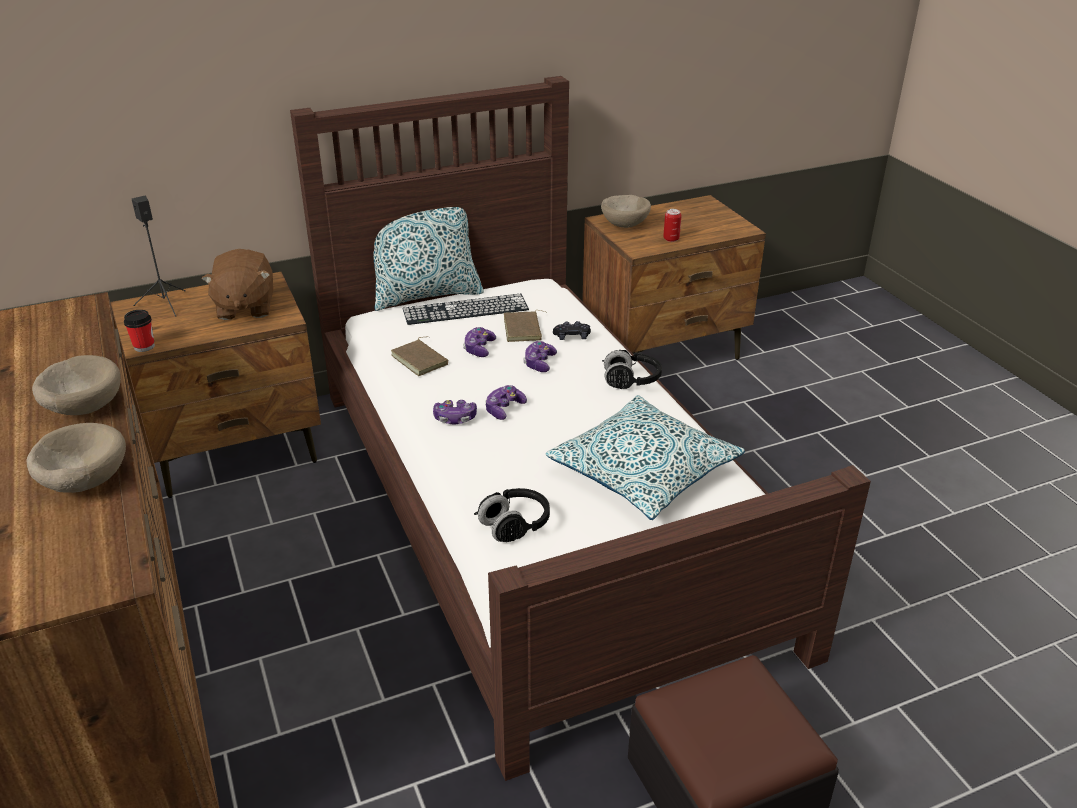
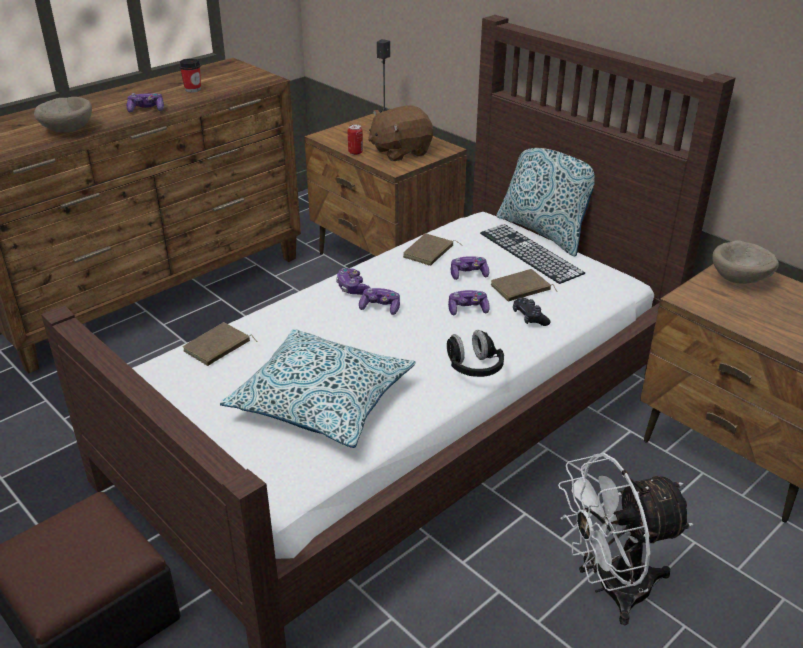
camera: 70 degrees right, 0 degrees up
beige bowl [32,355,121,415] -> game controller [127,93,164,113]
cup [124,310,155,352] -> cup moved to [179,58,201,92]
black headphones [474,488,550,542] -> brown book [183,322,258,366]
can [663,209,682,242] -> can moved to [347,124,363,155]
none -> white fan [558,453,693,625]

